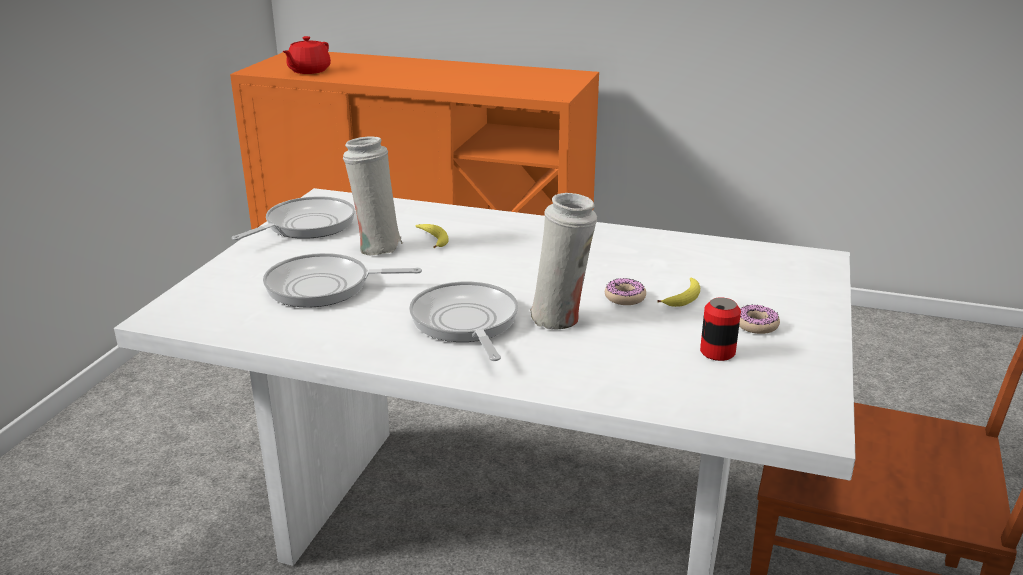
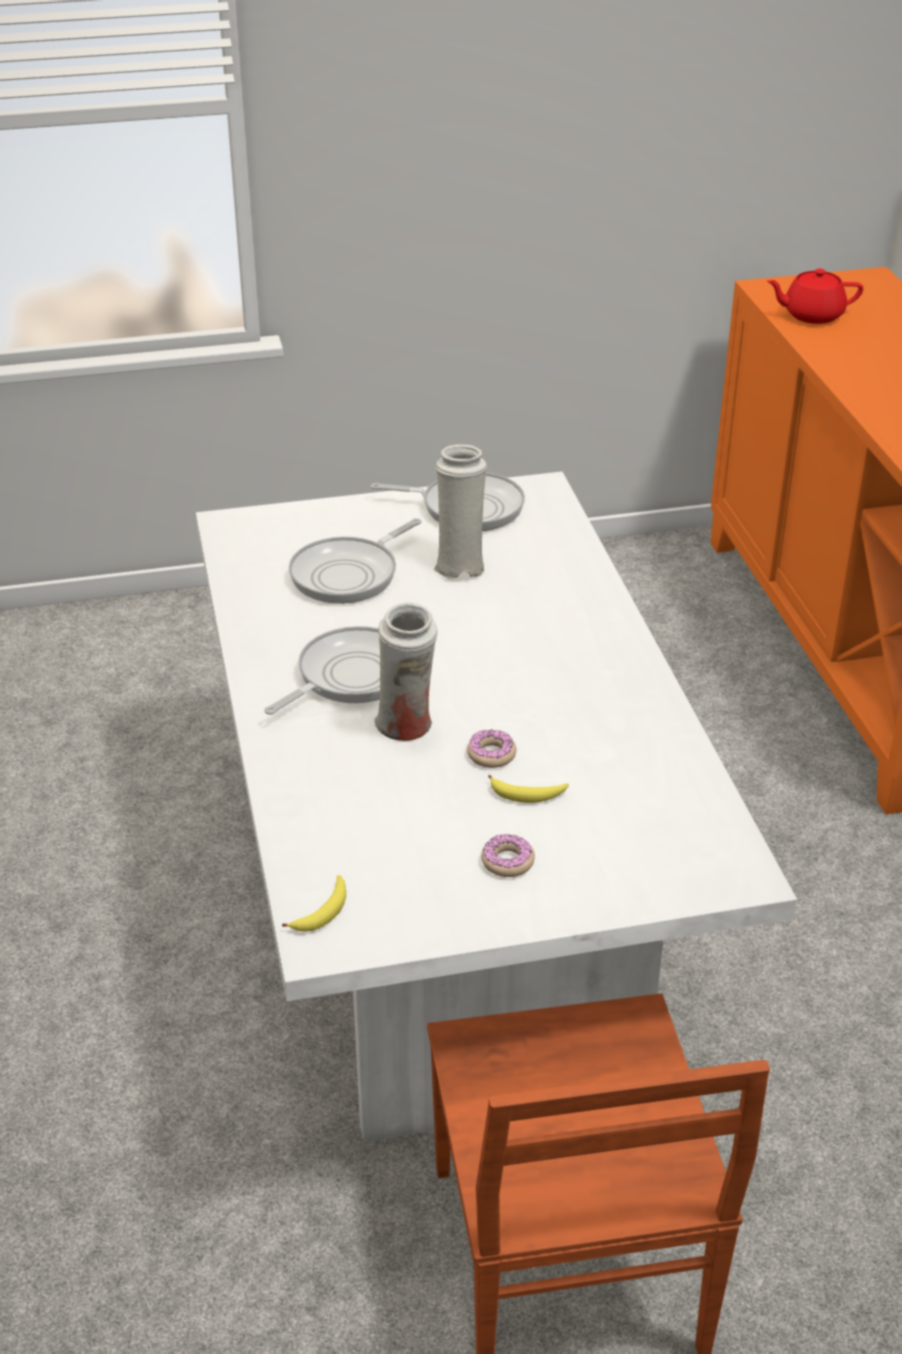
camera: 60 degrees right, 10 degrees up
frying pan [263,253,422,308] -> frying pan turned 105 degrees counterclockwise [289,518,422,604]
banana [416,224,448,248] -> banana moved to [282,875,346,932]
can [700,297,741,361] -> none

